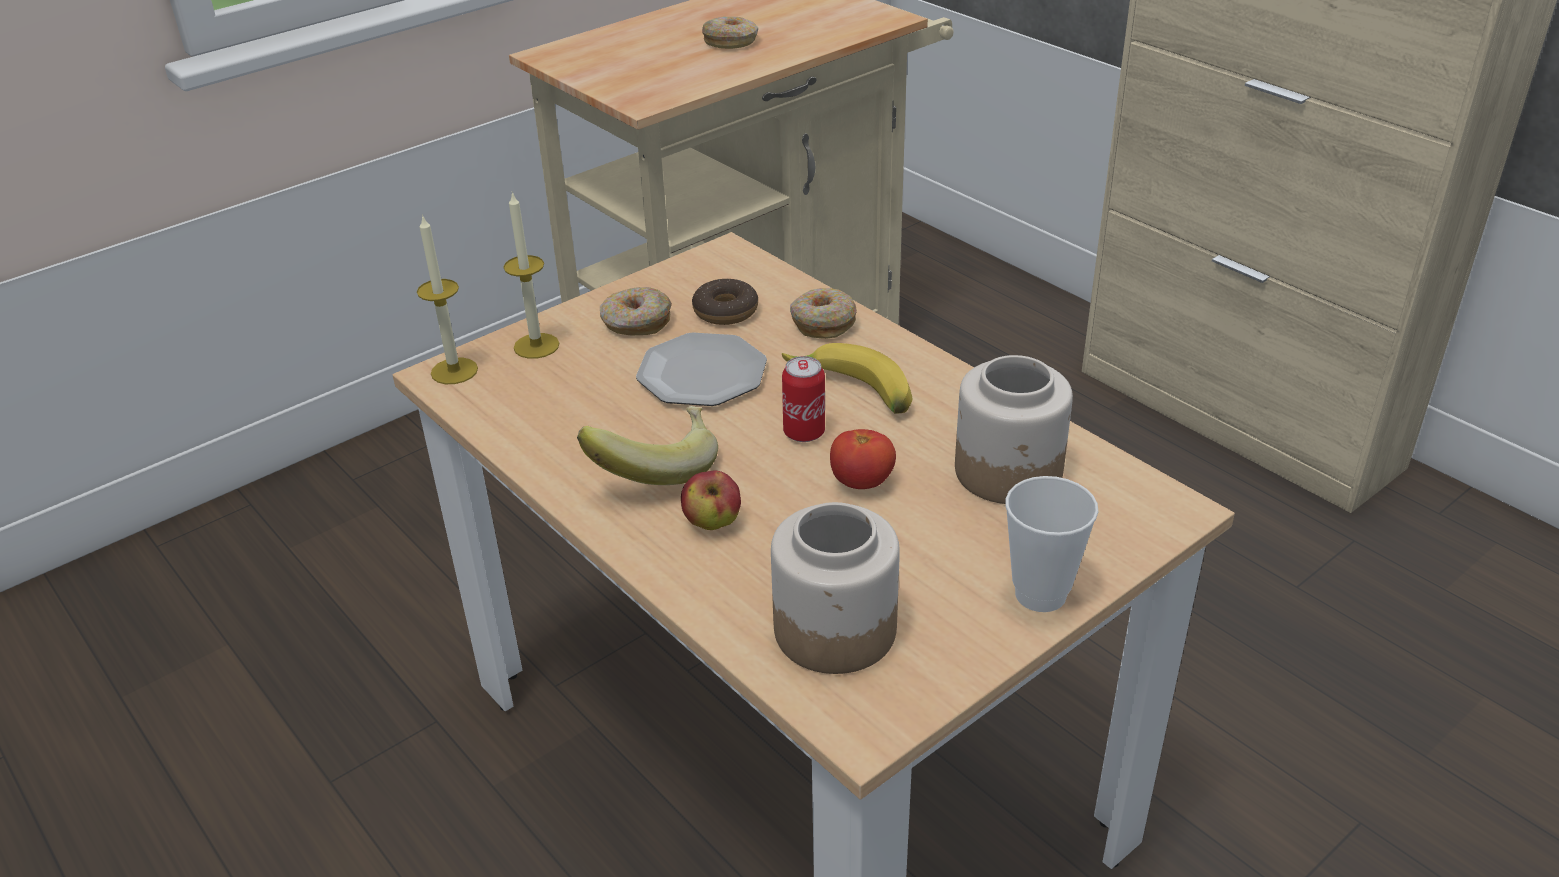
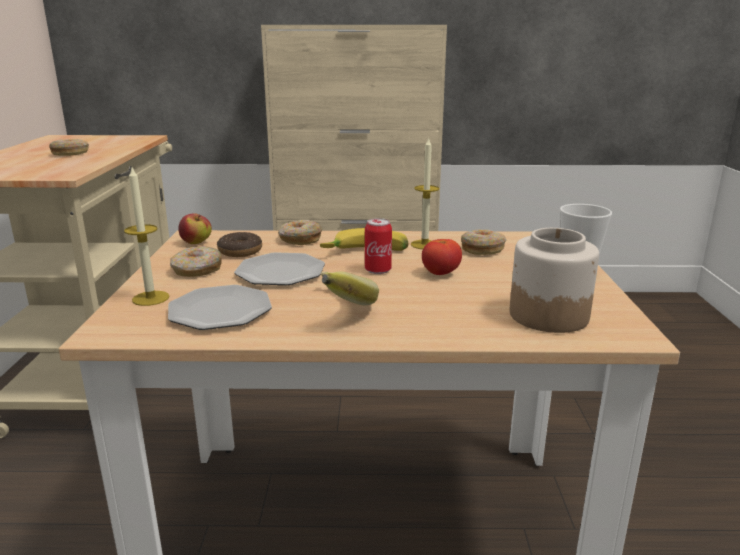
camera: 50 degrees left, 15 degrees down
candle [417,214,478,384] -> candle moved to [411,137,439,249]
apple [681,470,741,530] -> apple moved to [178,213,212,244]
jar [955,355,1073,504] -> donut [461,229,507,255]
none -> plate [168,285,272,330]

